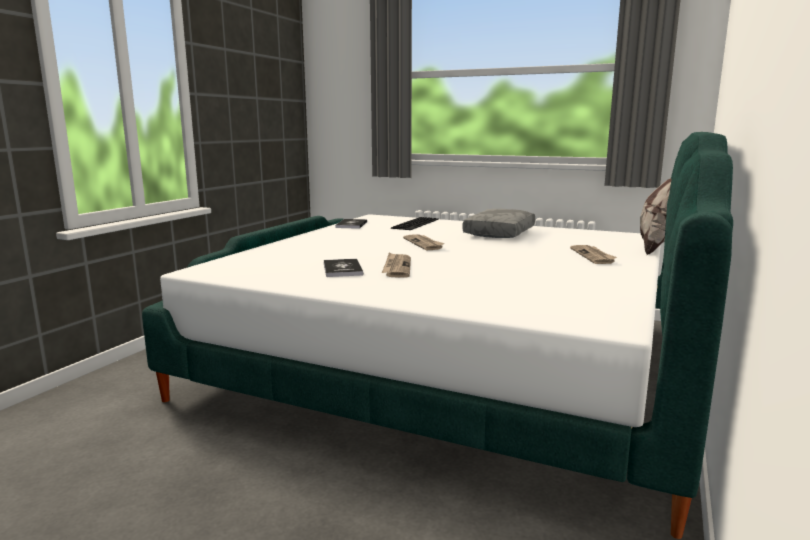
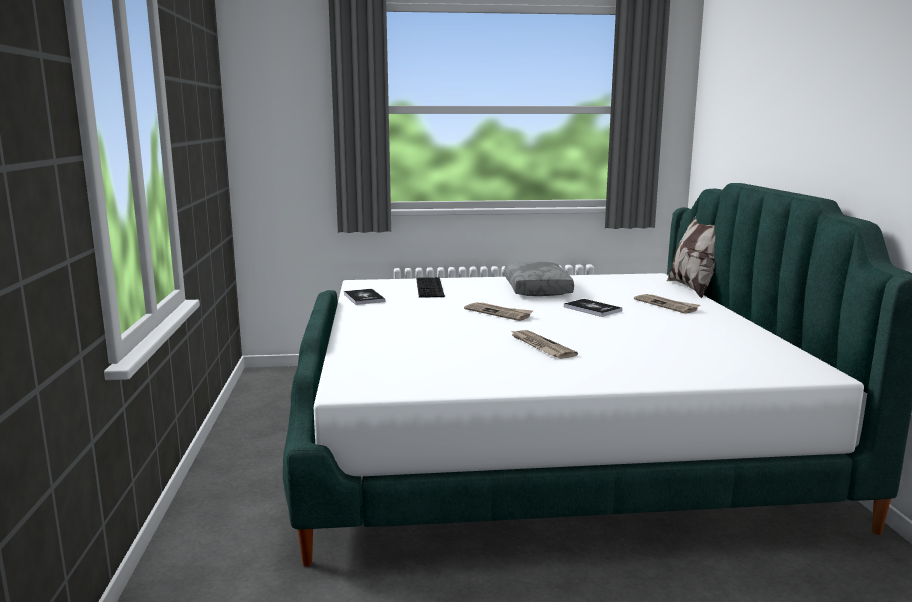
camera: 30 degrees left, 0 degrees up
book [324,259,363,277] -> book moved to [564,299,622,317]

